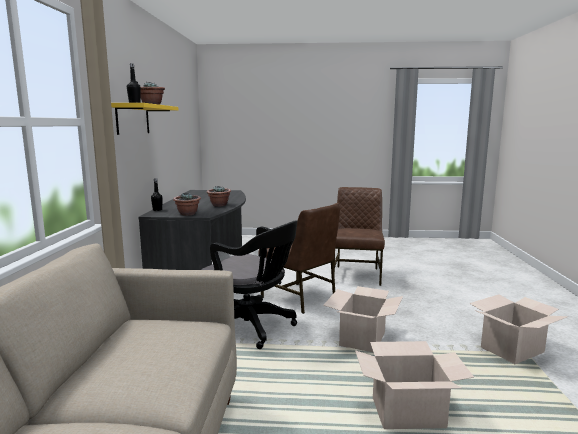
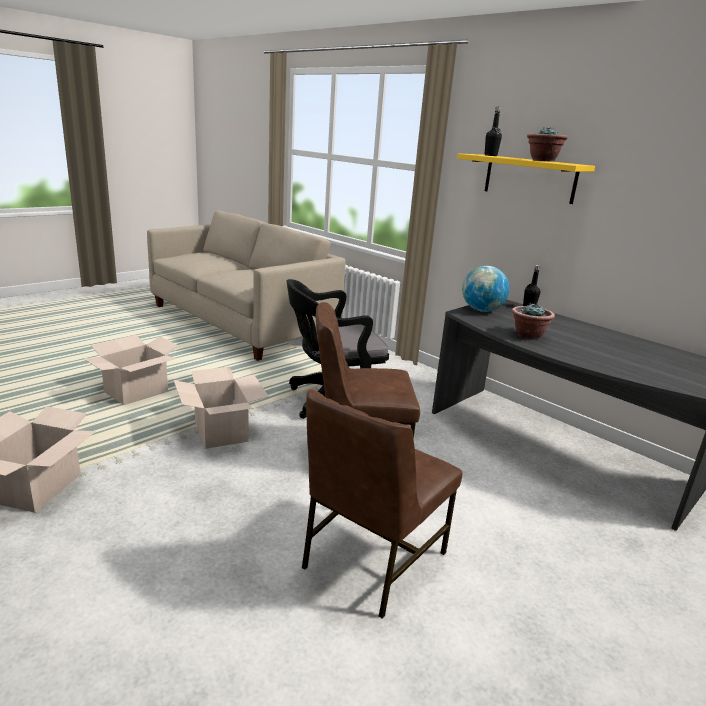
camera: 130 degrees right, 10 degrees up
potted plant [173,193,201,216] -> globe [462,266,509,312]
brown chair [334,187,385,286] -> brown chair turned 75 degrees clockwise [302,389,462,619]

